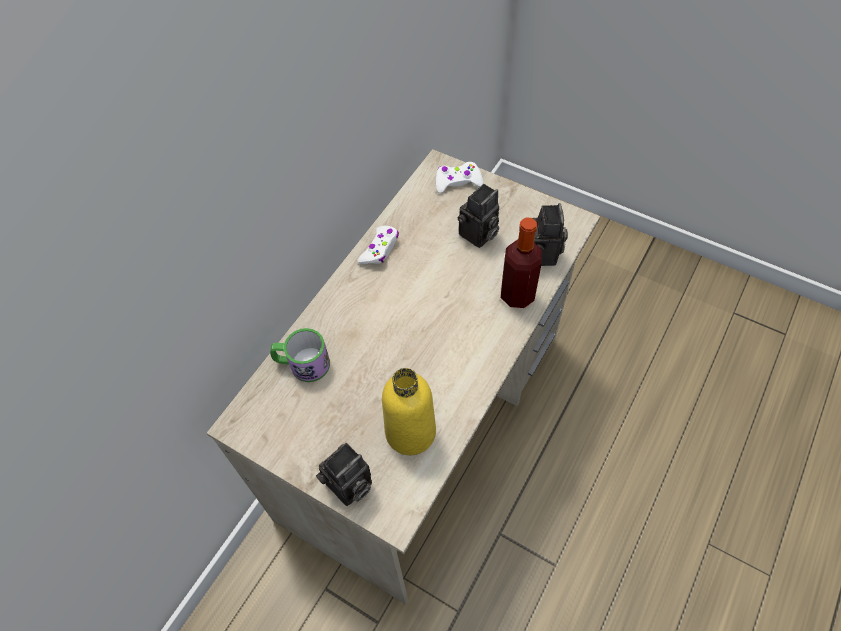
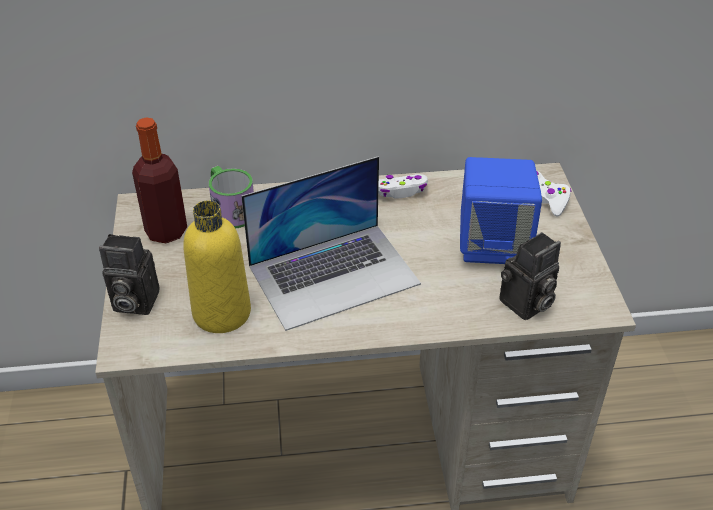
camera: 50 degrees right, 15 degrees down
camera [458,184,499,248] -> blue speaker [460,157,542,264]
bottle [501,217,542,308] -> bottle moved to [132,117,187,243]
none -> laptop [241,156,421,331]

